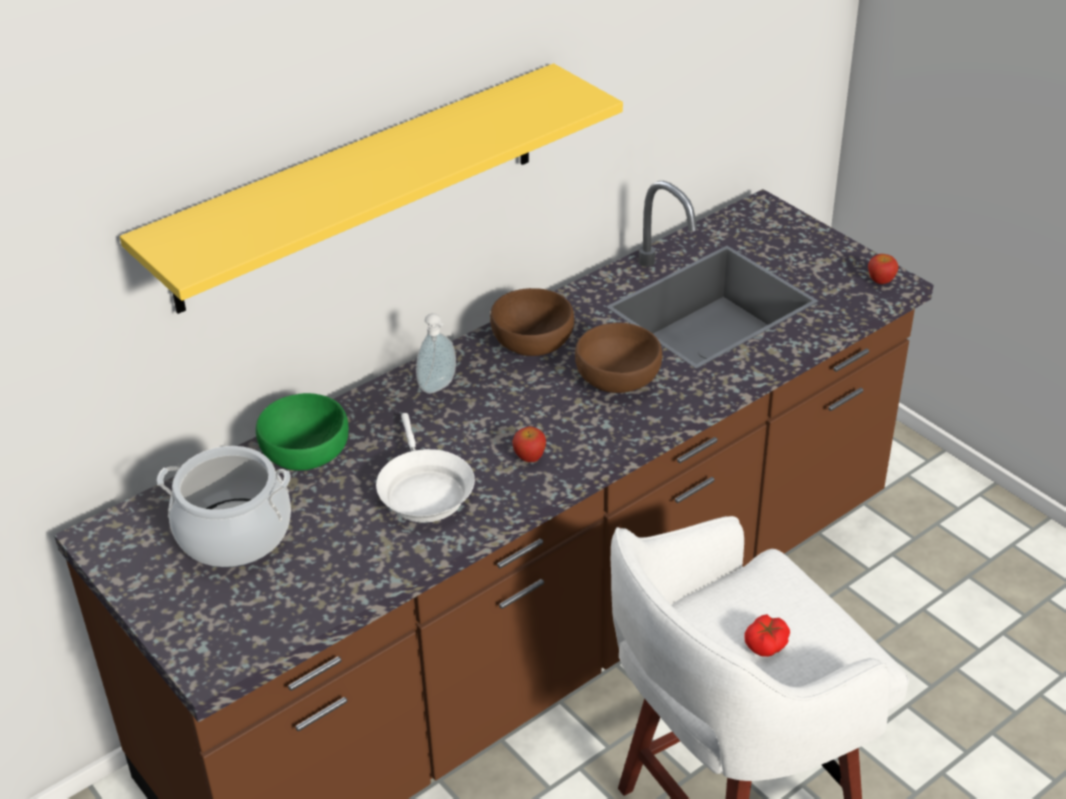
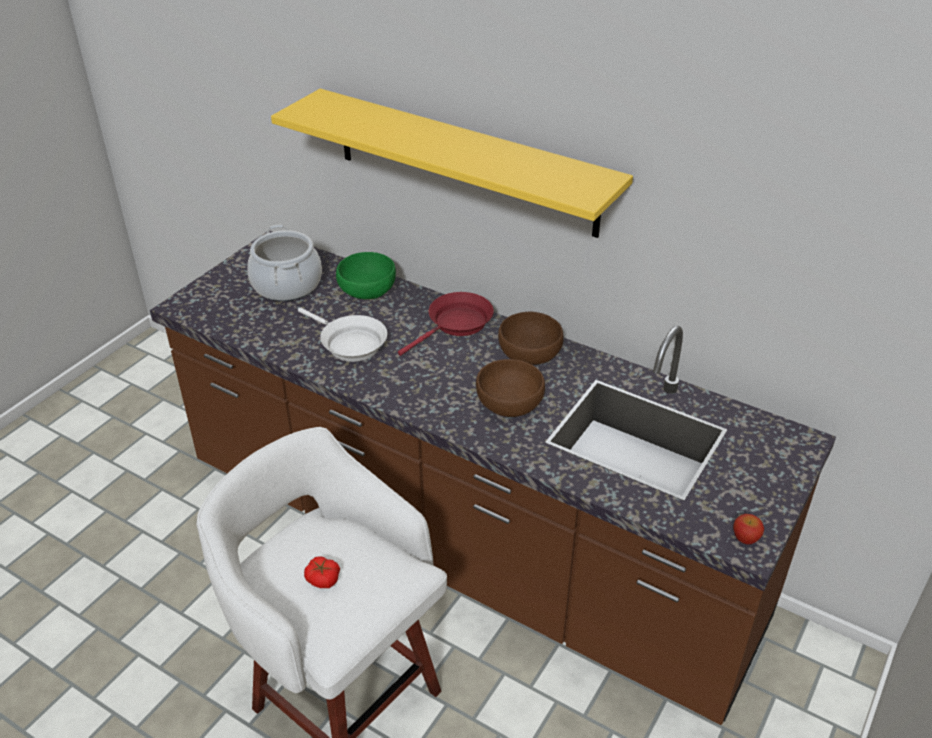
camera: 70 degrees right, 0 degrees up
white frying pan [376,413,475,522] -> white frying pan turned 105 degrees counterclockwise [298,308,387,362]
soap dispenser [416,313,456,394] -> red frying pan [398,292,494,356]
apple [512,426,546,462] -> none

